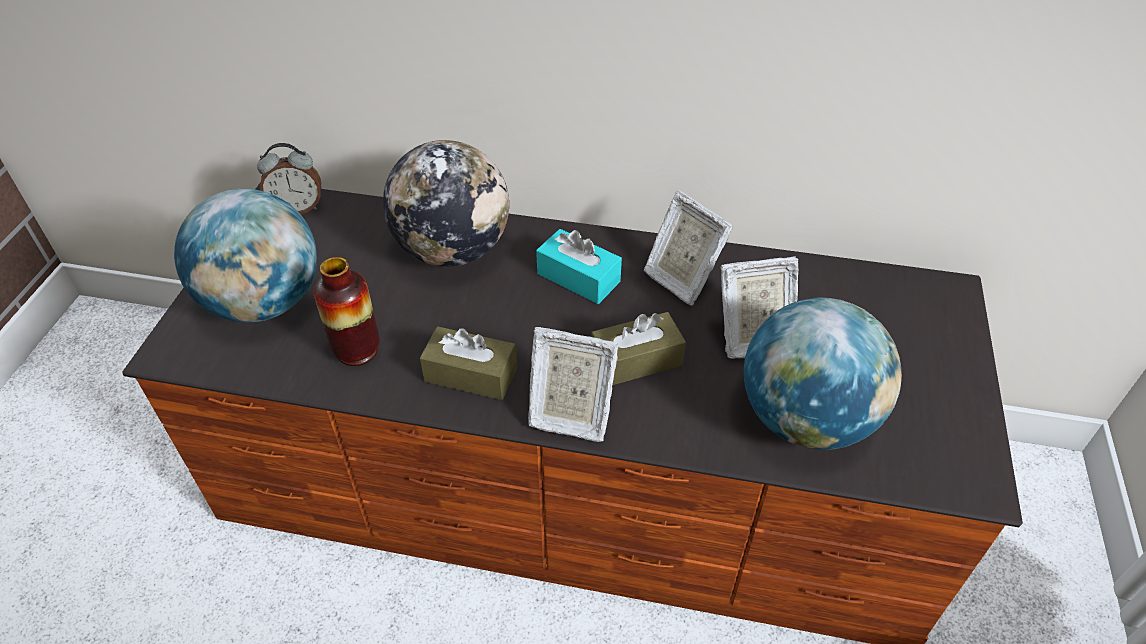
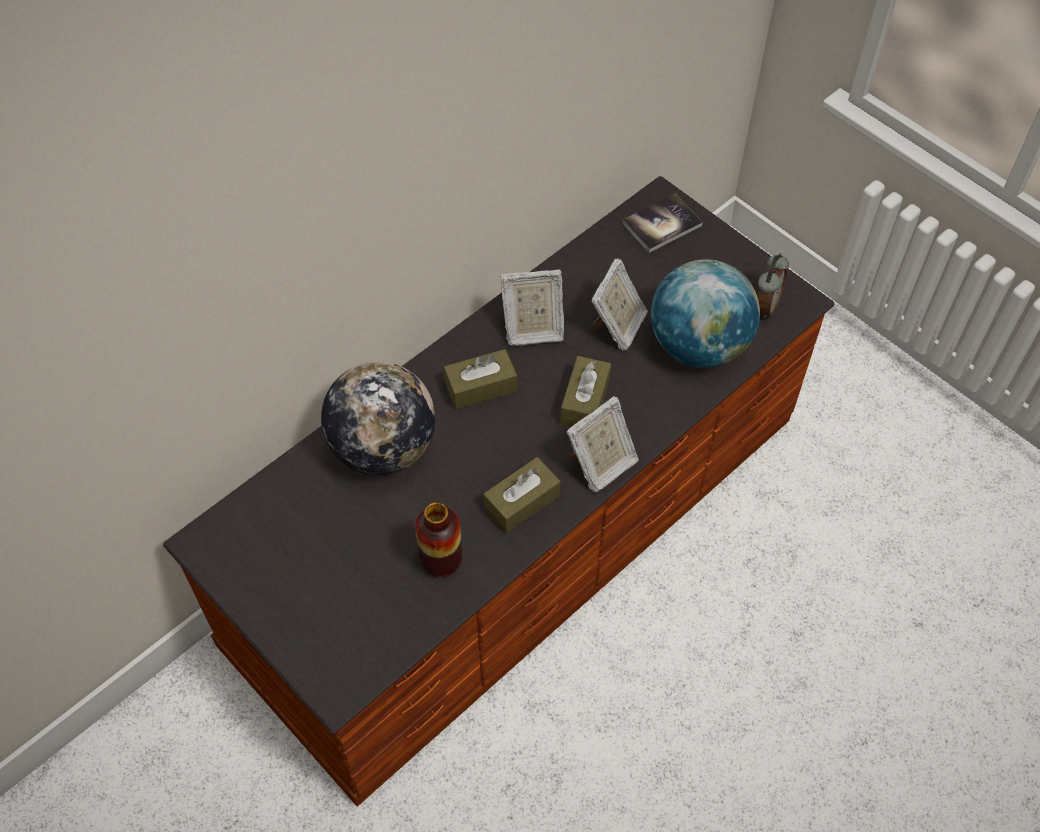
camera: 55 degrees left, 10 degrees up
globe [174,189,317,322] -> none
alarm clock [257,143,321,214] -> alarm clock moved to [758,254,789,319]
turquoise tissue box [536,229,622,304] -> brown tissue box [444,349,517,409]
none -> book [622,194,703,253]

